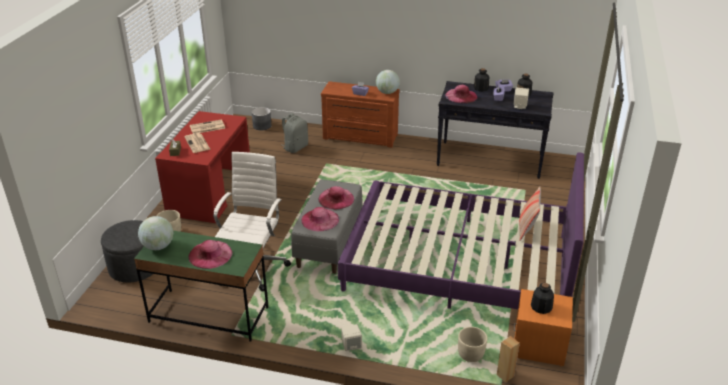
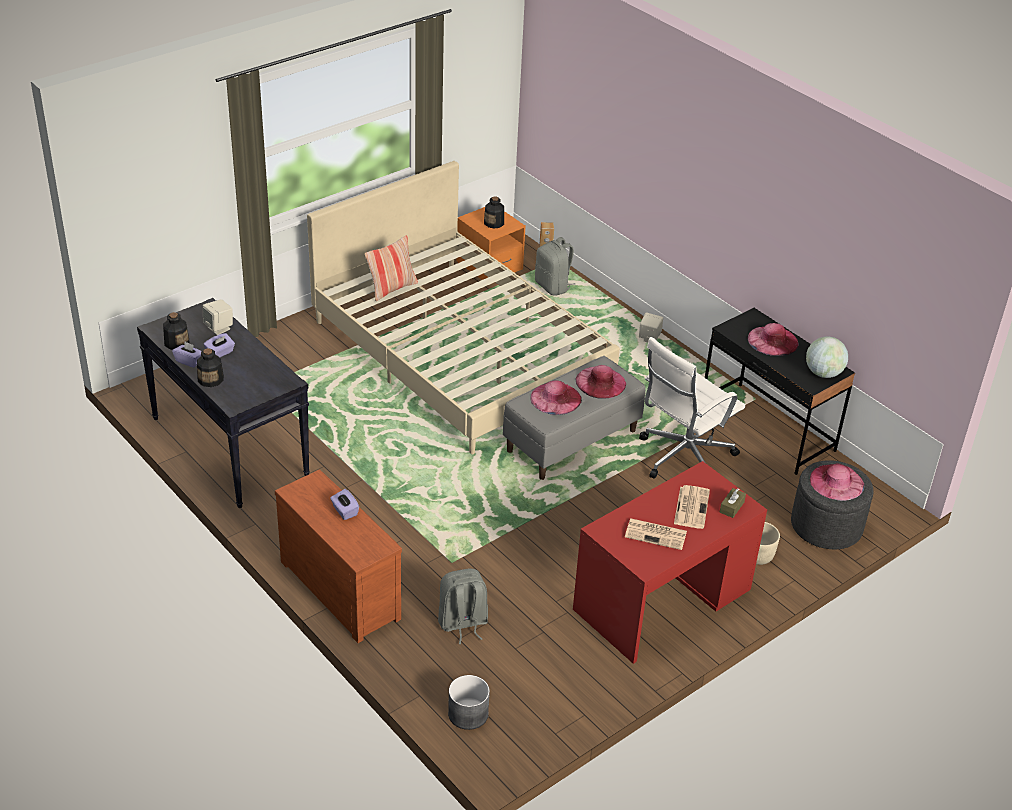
camera: 145 degrees left, 5 degrees up
green desk [134,231,269,342] -> black desk [705,308,855,475]
purple bed [338,152,584,309] -> beige bed [307,161,620,454]
globe [376,70,400,94] -> none
pink hat [445,85,477,103] -> pink hat moved to [810,464,864,501]
beige planter [458,327,487,362] -> grey backpack [535,237,575,296]

